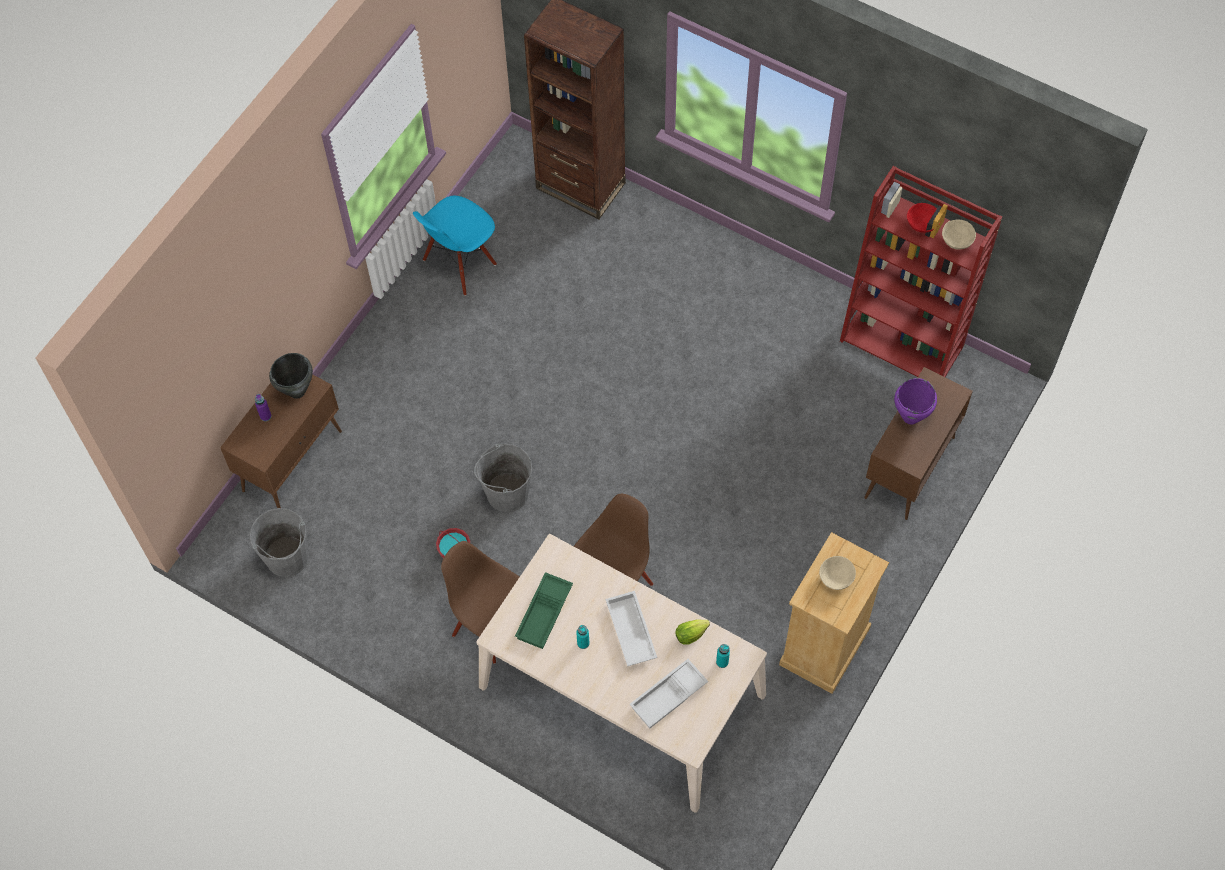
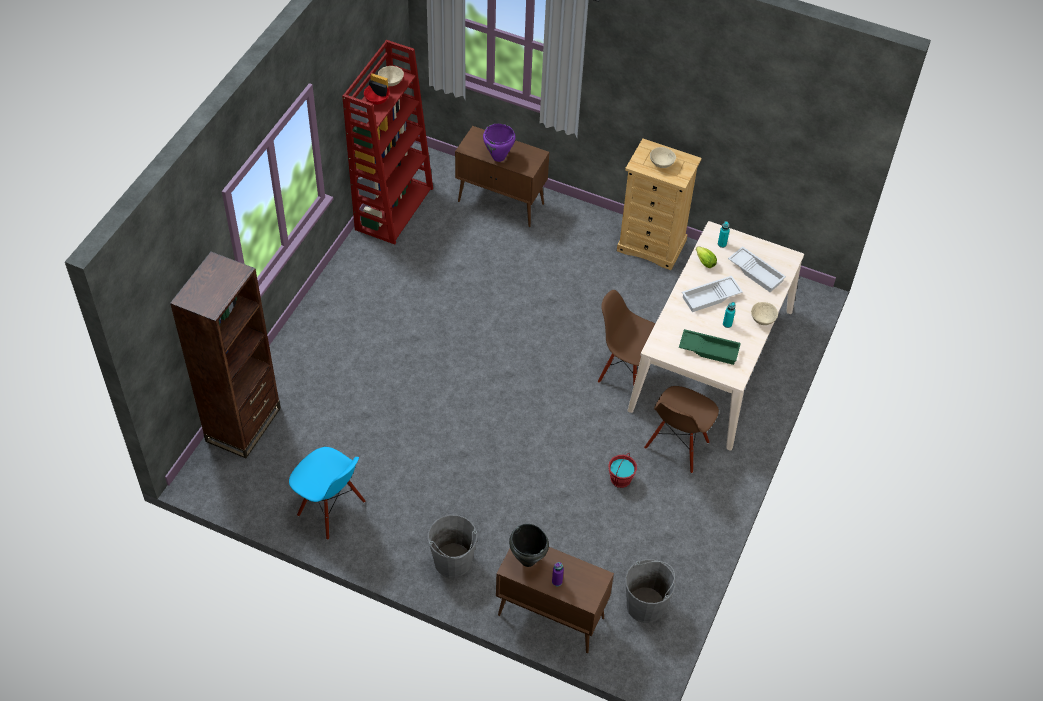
camera: 100 degrees left, 10 degrees down
grey bucket [474,443,532,512] -> grey bucket moved to [428,515,477,578]
none -> beige bowl [751,302,778,325]

